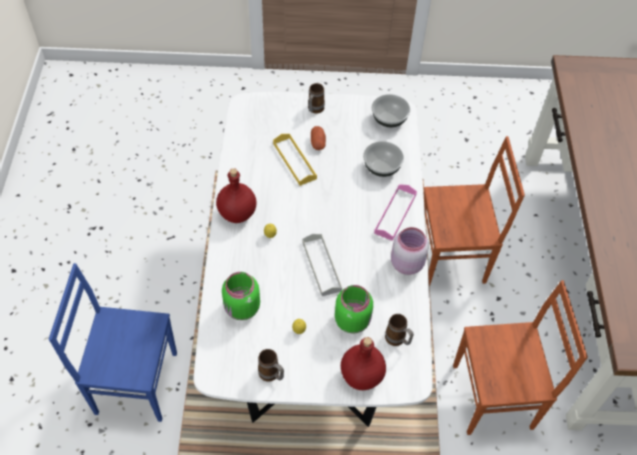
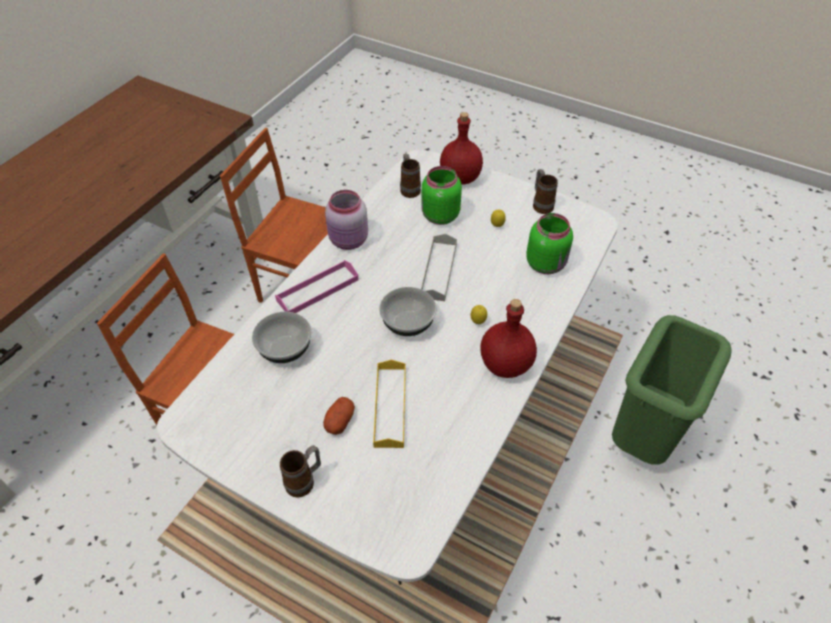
camera: 150 degrees left, 5 degrees down
blue chair [49,263,177,422] -> green trash can [612,315,732,465]
bowl [372,94,410,127] -> bowl moved to [379,287,436,336]

